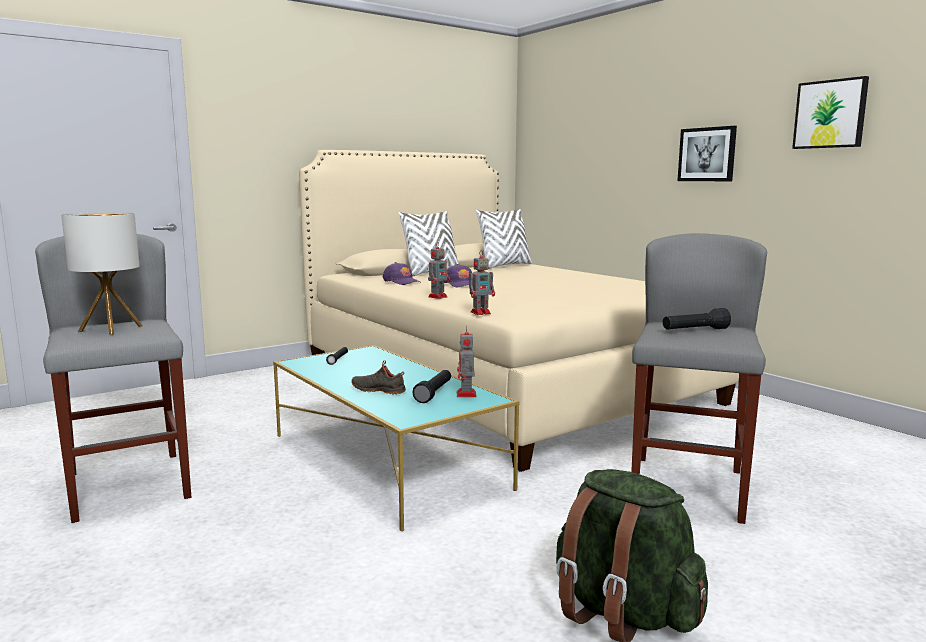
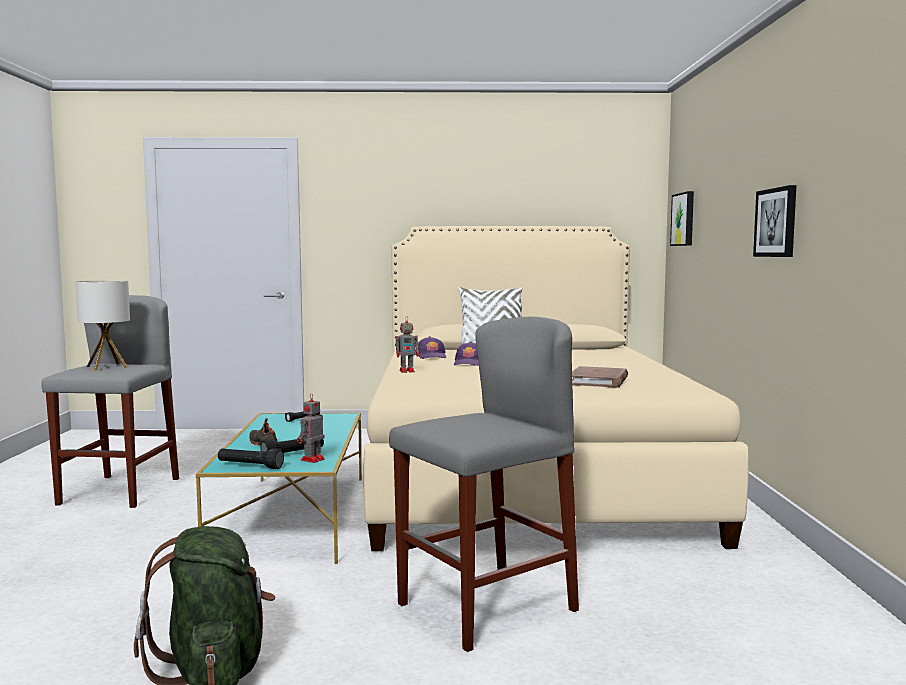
camera: 35 degrees right, 5 degrees down
toy robot [469,250,495,315] -> none
white pillow [476,209,532,269] -> none
black flashlight [663,308,731,329] -> black flashlight moved to [218,448,284,469]
picture [792,76,869,149] -> picture moved to [670,191,694,246]
none -> brown book [572,366,628,388]

